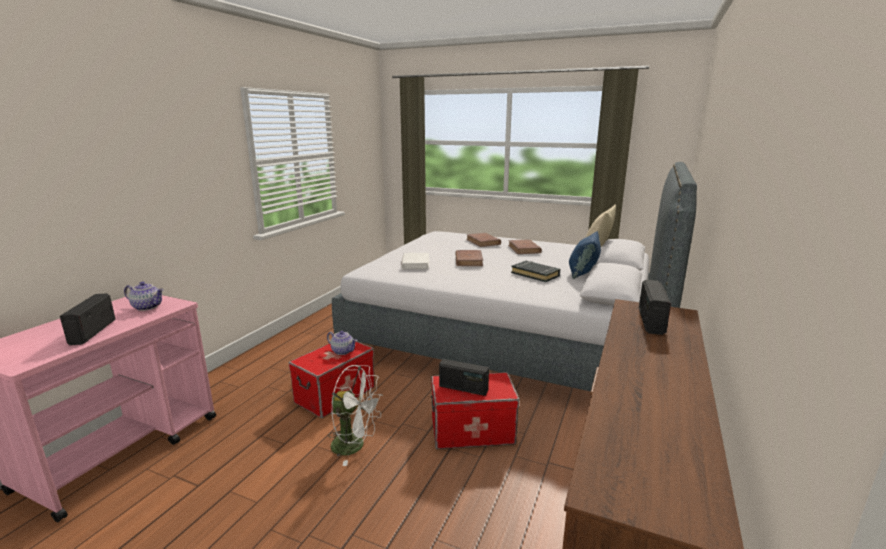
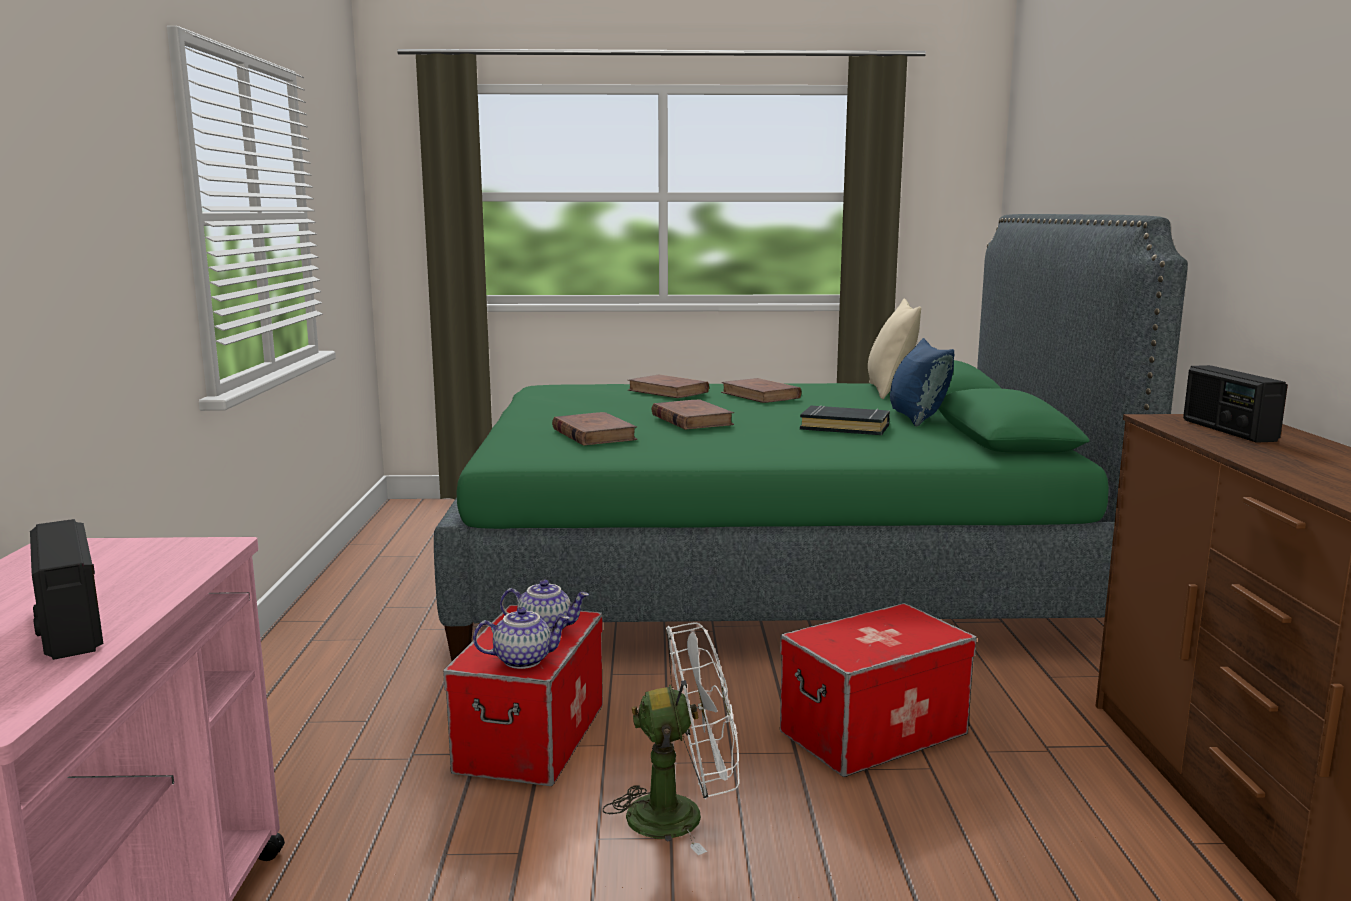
camera: 25 degrees left, 5 degrees down
teapot [124,282,164,311] -> teapot moved to [473,607,570,669]
grey bed [332,162,697,391] -> green bed [434,214,1188,661]
white book [401,253,429,269] -> brown book [552,412,637,446]
radio [439,359,489,396] -> none

